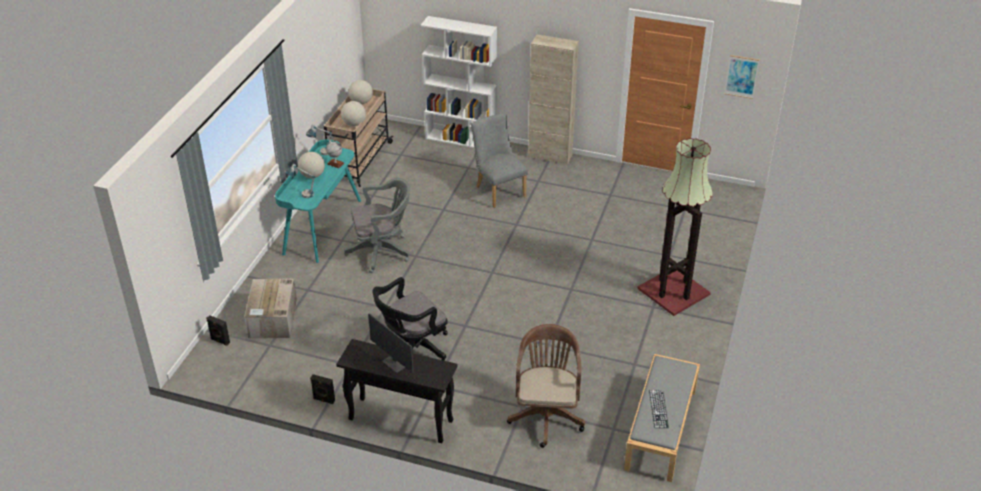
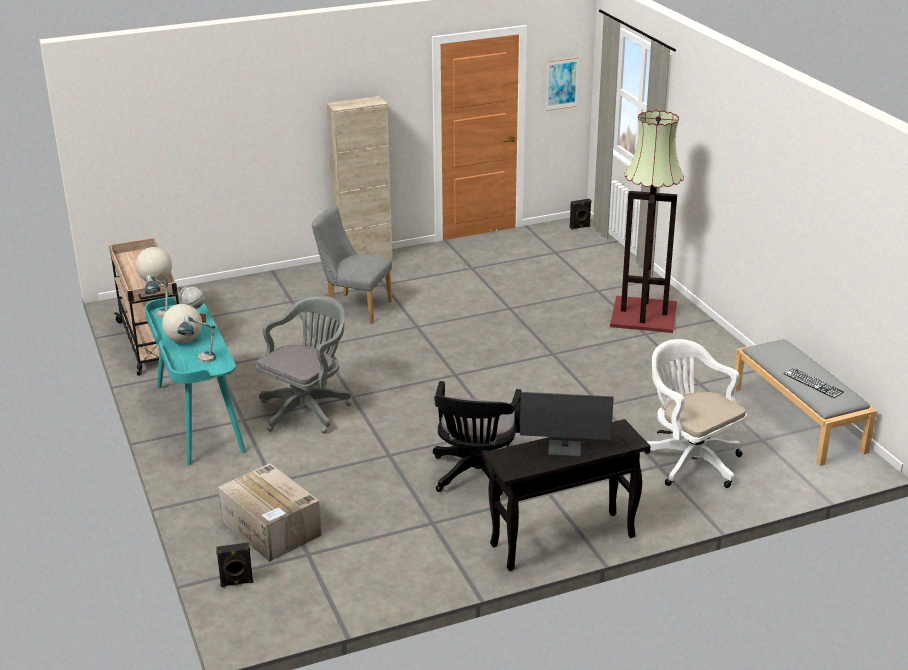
camera: 40 degrees left, 10 degrees down
black speaker [310,374,335,404] -> black speaker moved to [570,199,592,230]
globe [348,80,373,104] -> none
white bookcase [421,16,497,148] -> none
brown office chair [507,324,585,448] -> white office chair [644,339,747,488]

